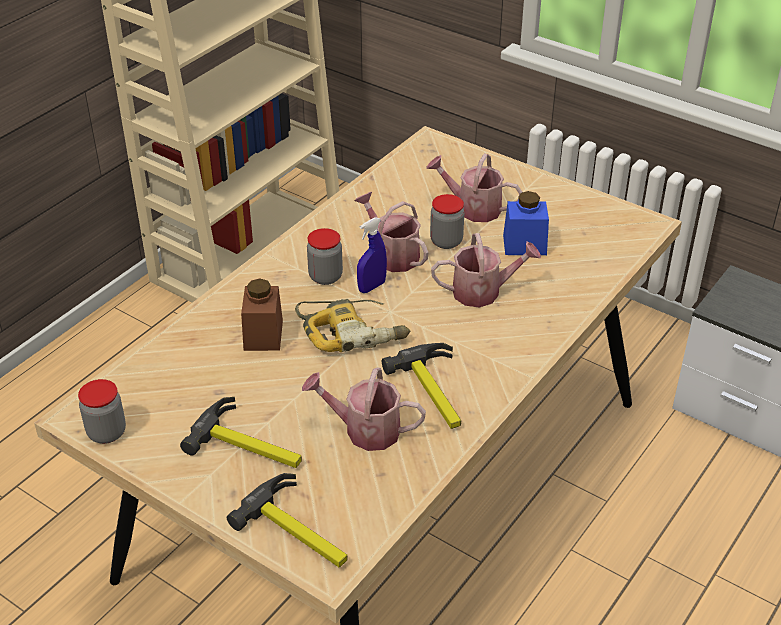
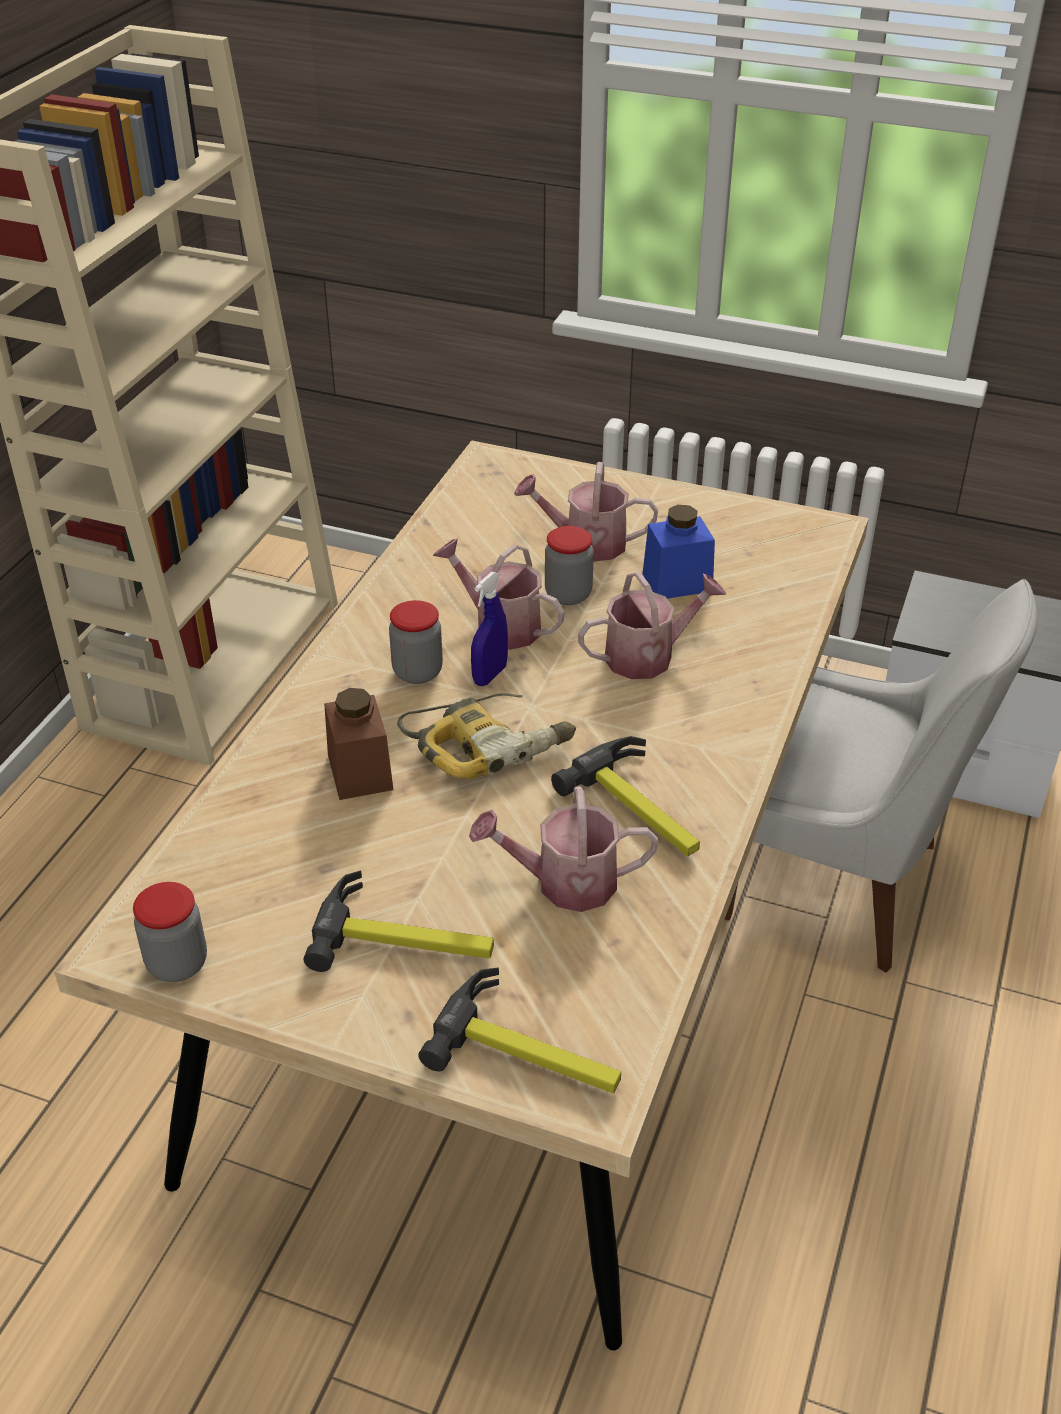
camera: 15 degrees left, 0 degrees up
none -> white chair [725,579,1037,973]

